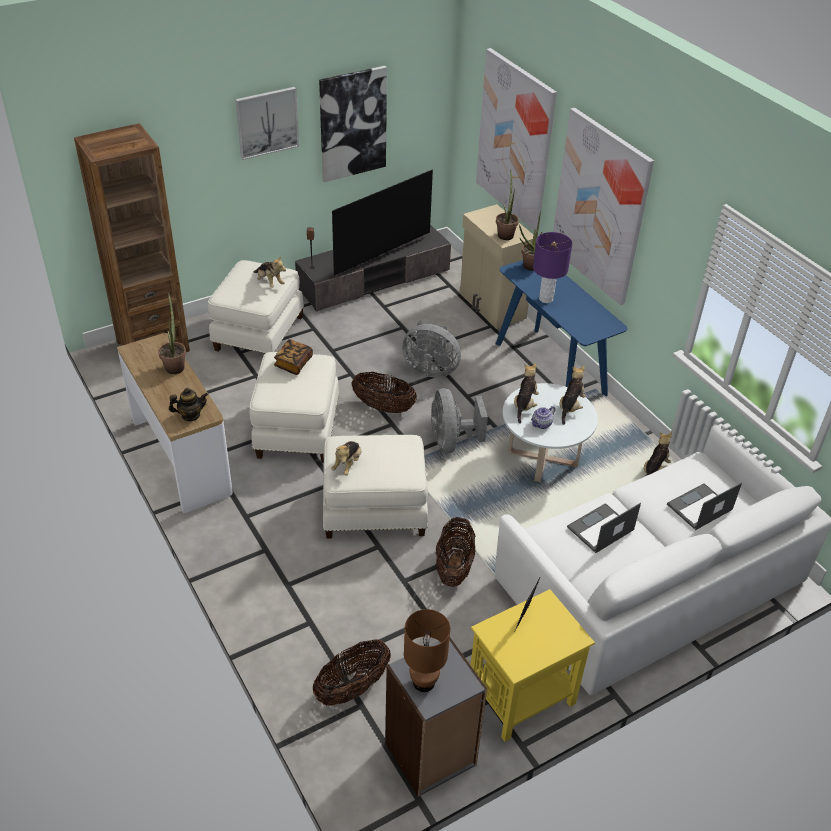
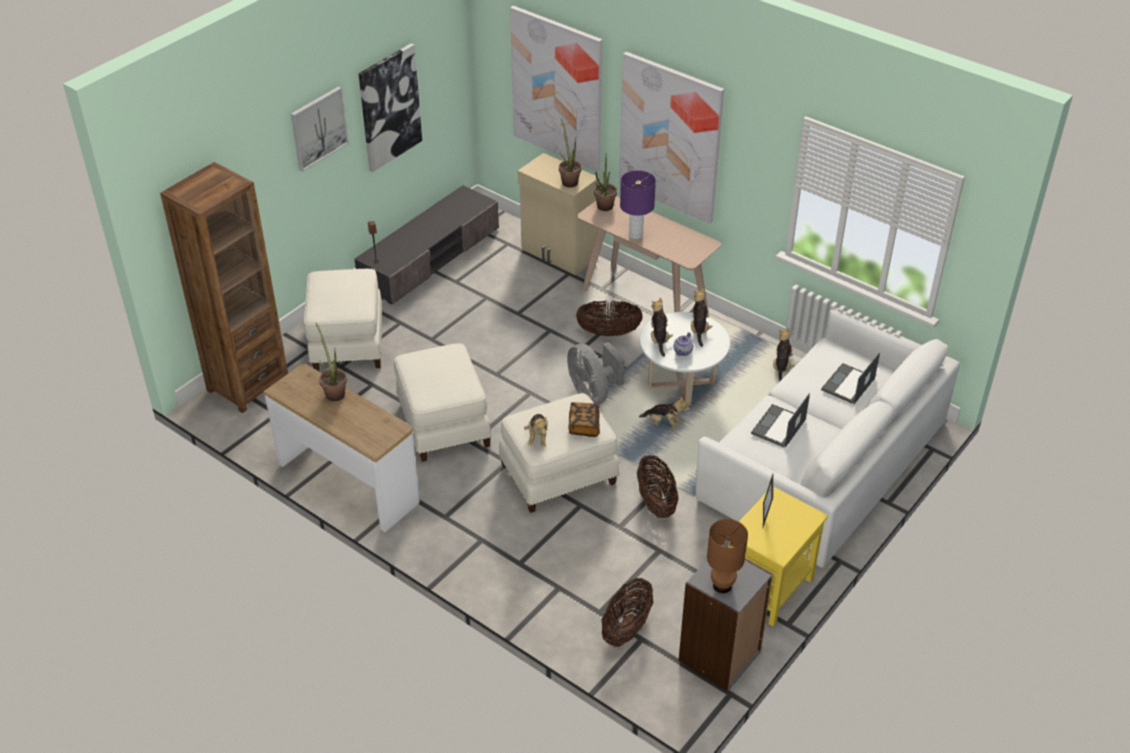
camera: 20 degrees left, 0 degrees up
teapot [169,388,208,421] -> none
plush toy [254,256,286,288] -> plush toy moved to [639,396,690,430]
book [274,339,313,375] -> book moved to [568,402,600,437]
television [332,170,433,276] -> none
basket [352,372,417,413] -> basket moved to [576,300,643,336]
grey fan [402,320,461,378] -> none
blue console table [496,260,628,396] -> beige console table [577,196,721,312]

